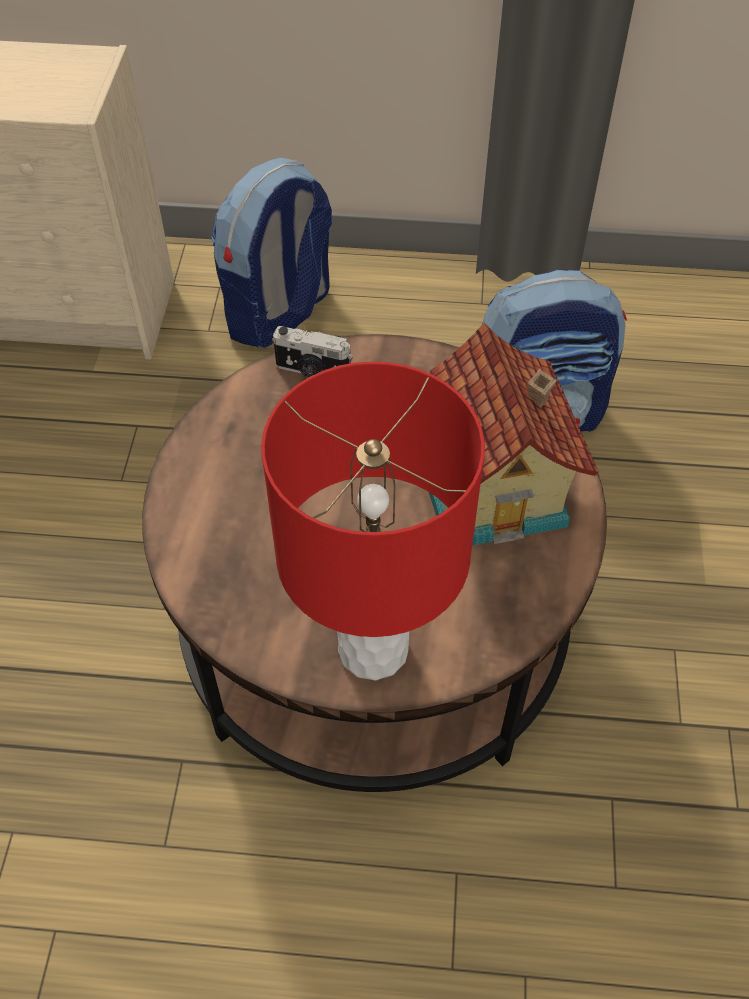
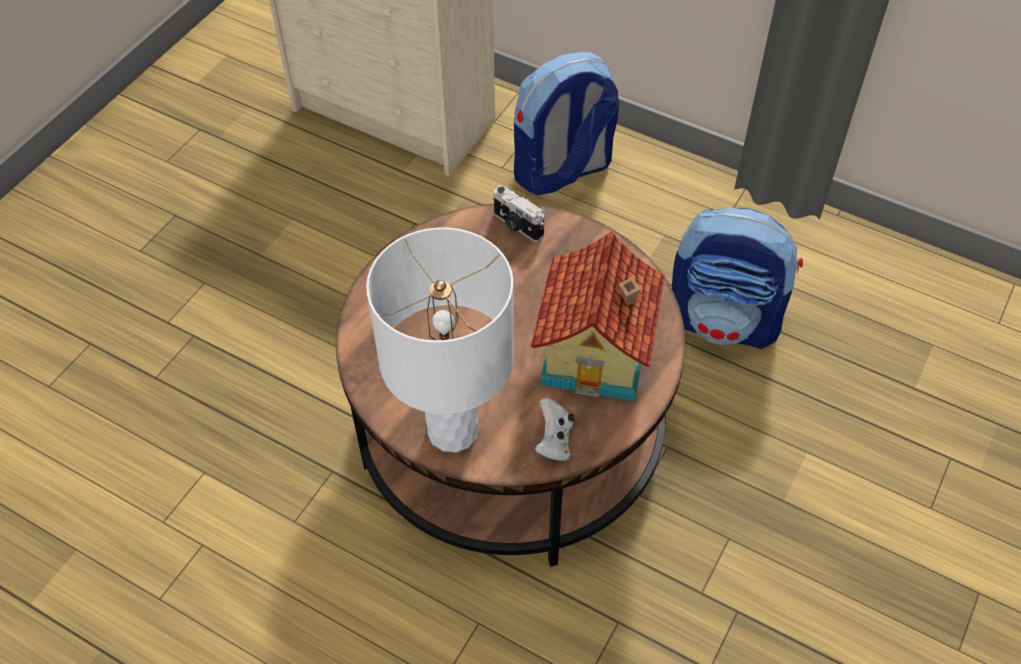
camera: 25 degrees right, 0 degrees up
red table lamp [261,361,485,681] -> white table lamp [366,227,514,452]
none -> white game controller [535,398,574,461]

